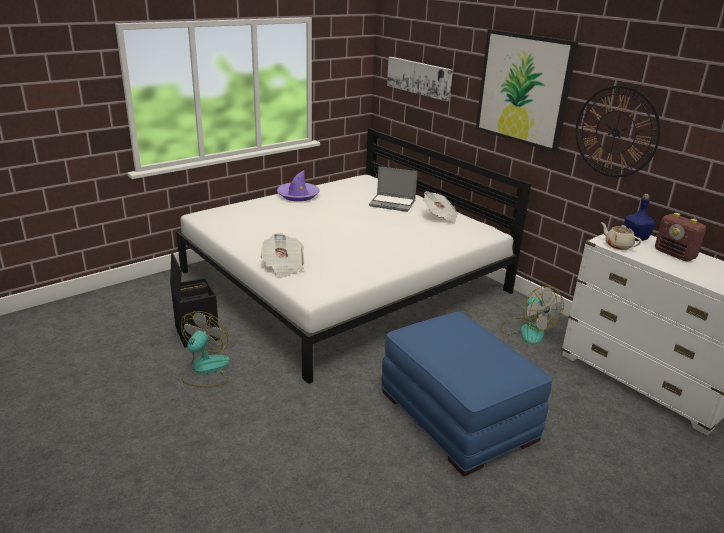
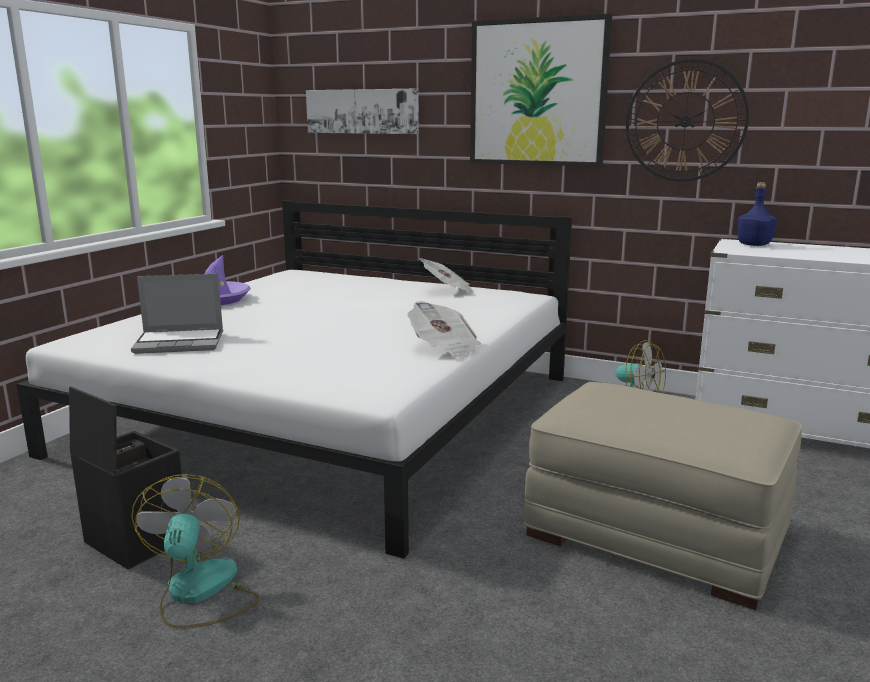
camera: 25 degrees left, 10 degrees down
newspaper [260,233,304,278] -> newspaper moved to [407,301,481,359]
laptop [369,166,418,212] -> laptop moved to [131,274,223,354]
blue ottoman [381,312,553,477] -> beige ottoman [524,382,802,610]
beige teapot [602,223,642,250] -> none
radio [655,213,706,261] -> none

